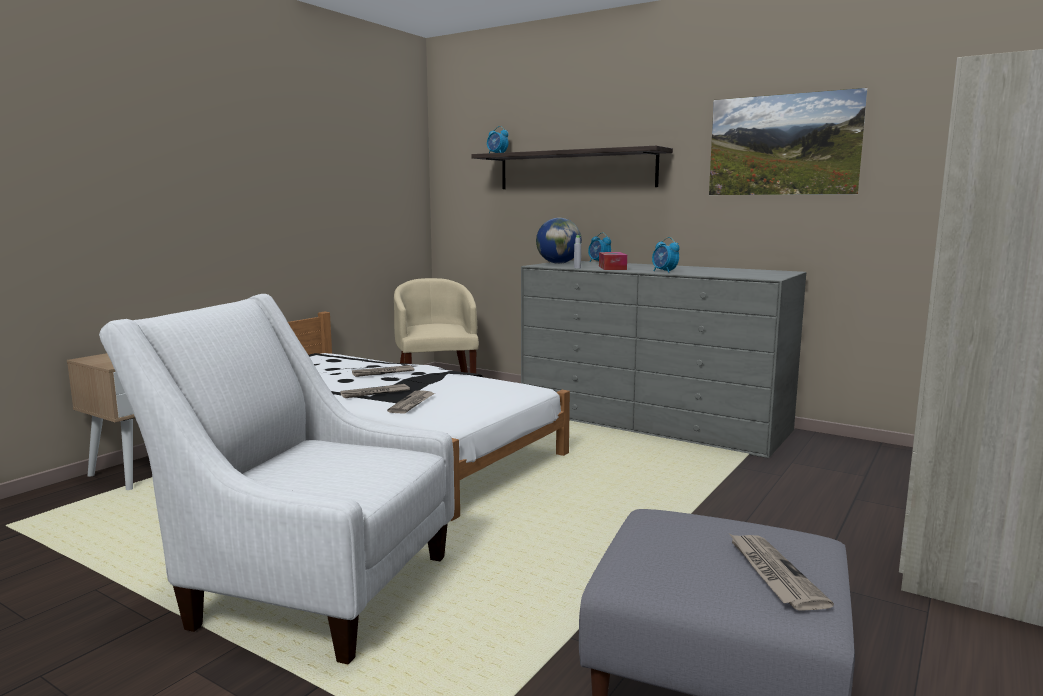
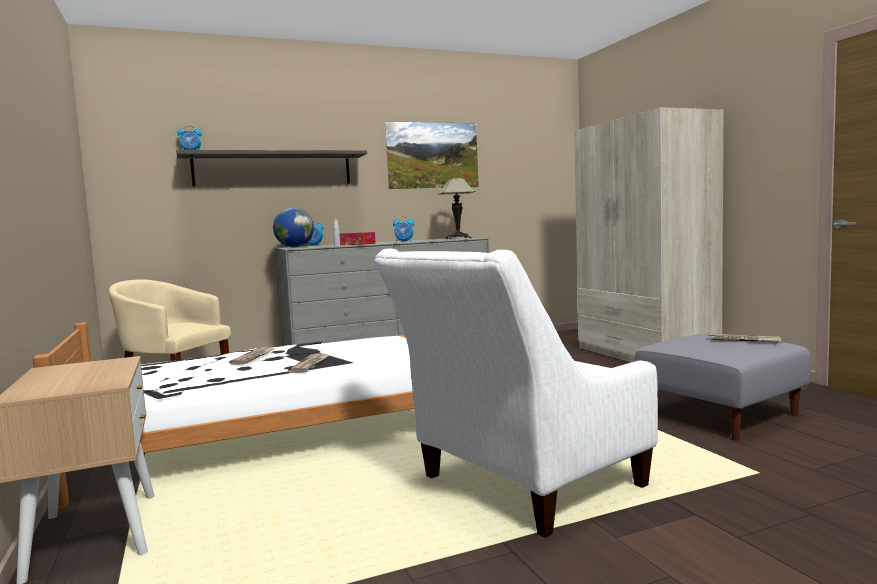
camera: 55 degrees left, 5 degrees down
newspaper [387,390,435,414] -> none
none -> table lamp [438,178,476,239]

